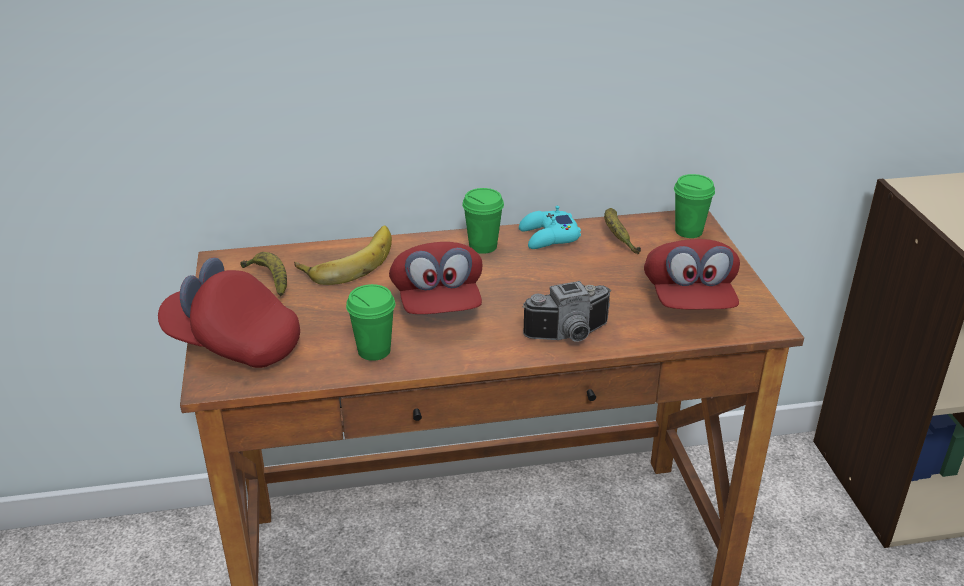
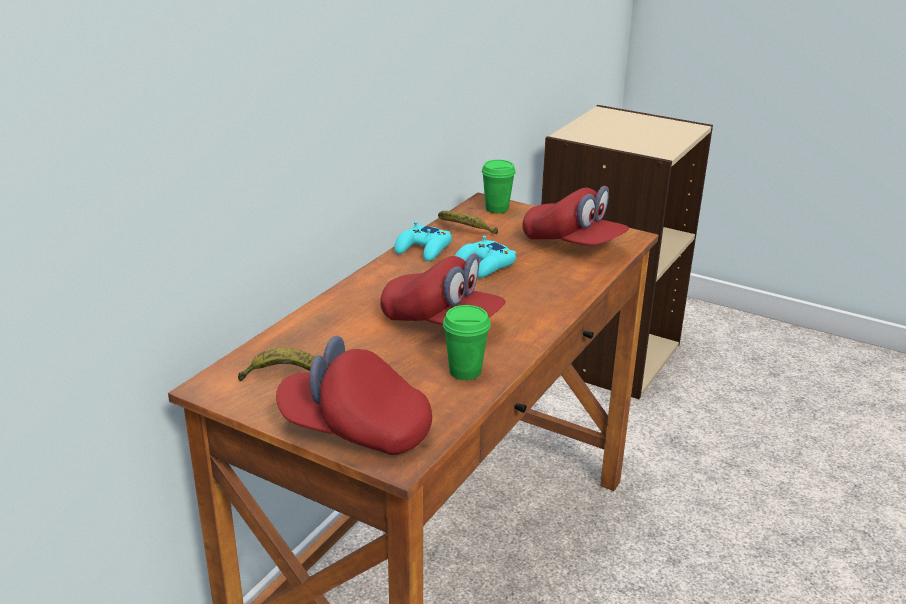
camera: 50 degrees left, 5 degrees down
red cap [158,257,300,368] -> red cap turned 45 degrees clockwise [276,336,432,455]
banana [294,226,392,285] -> none
green cup [462,188,504,254] -> none
camera [522,281,611,342] -> none
none -> turquoise game controller [455,236,516,278]

